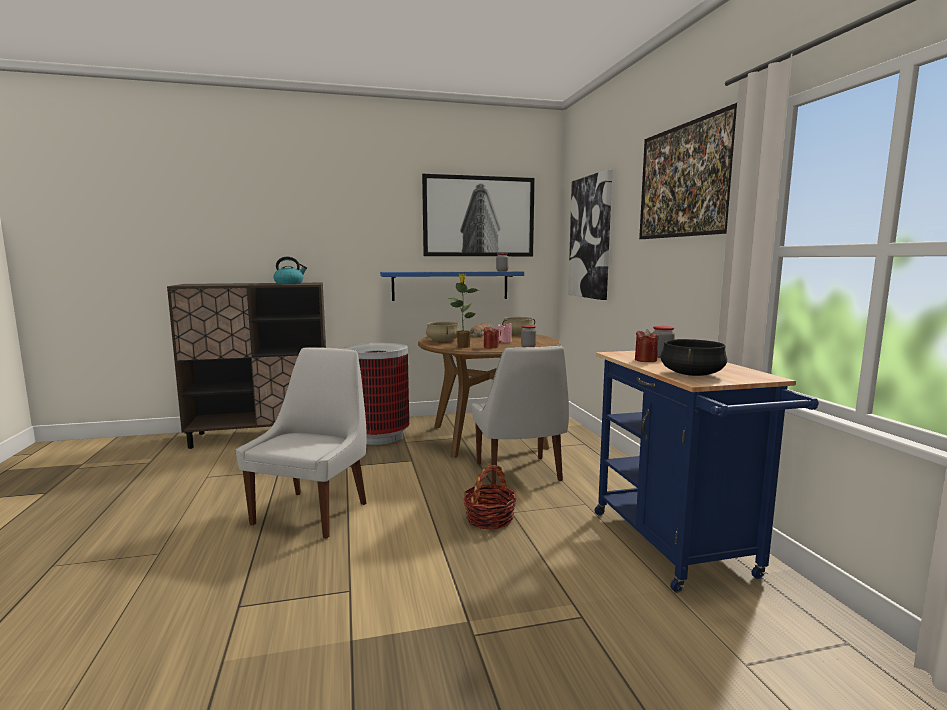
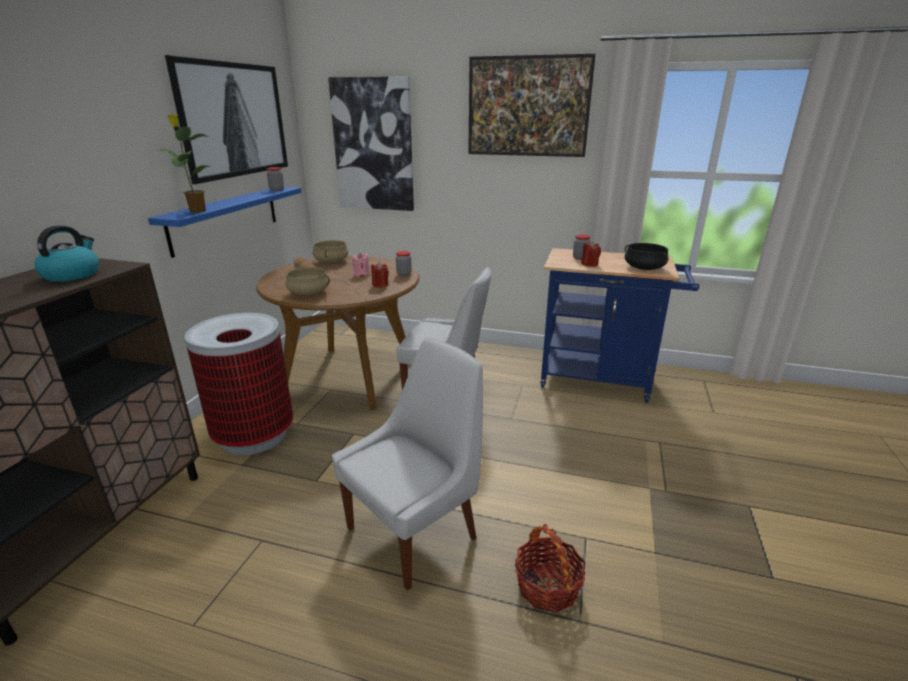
camera: 60 degrees left, 15 degrees up
white chair [236,347,367,539] -> white chair turned 90 degrees clockwise [332,338,483,591]
potted plant [448,273,480,348] -> potted plant moved to [156,114,210,213]
basket [463,465,516,530] -> basket moved to [515,524,586,613]

